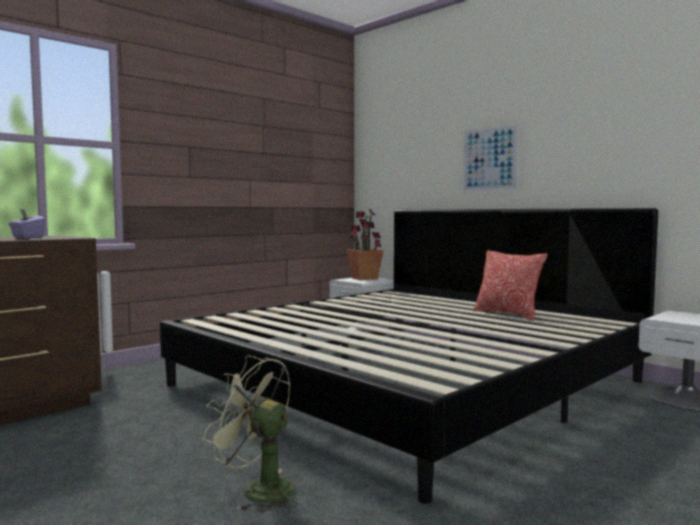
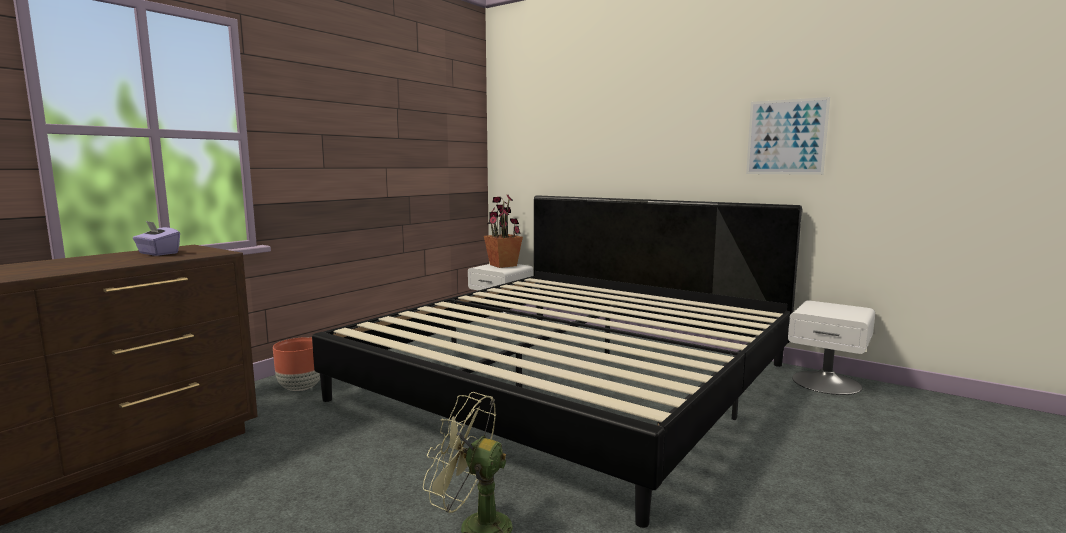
camera: 10 degrees left, 5 degrees up
picture [463,124,519,191] -> picture moved to [746,97,830,175]
pillow [473,250,548,321] -> none
none -> brown planter [273,337,320,391]

